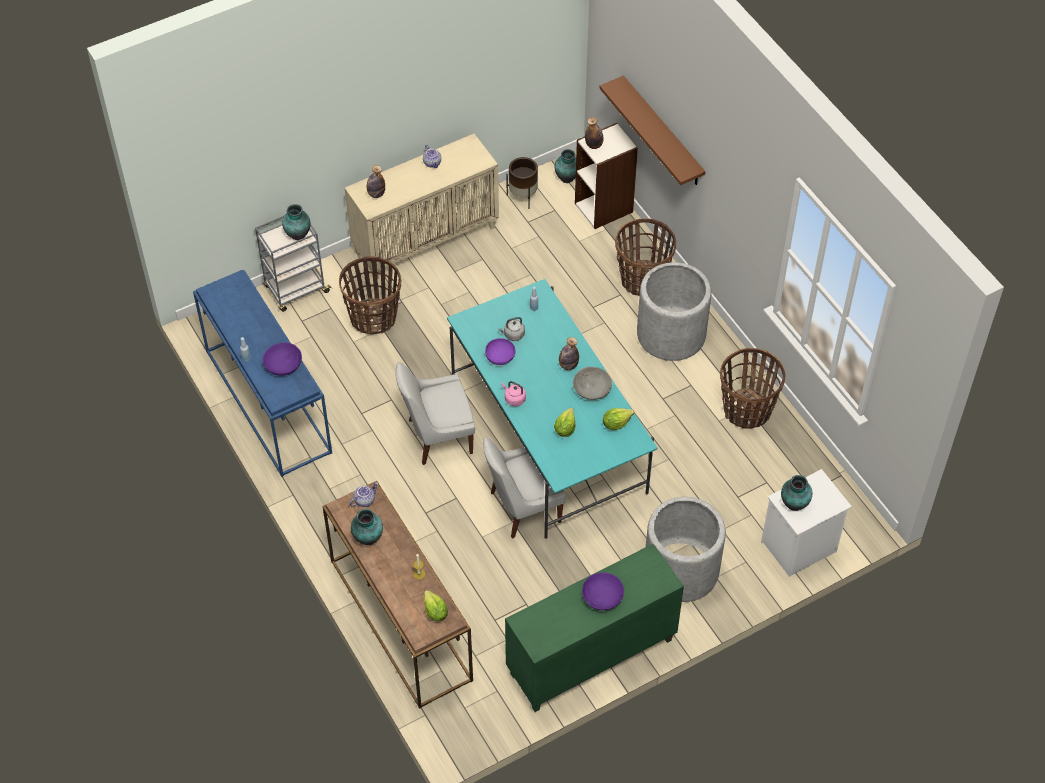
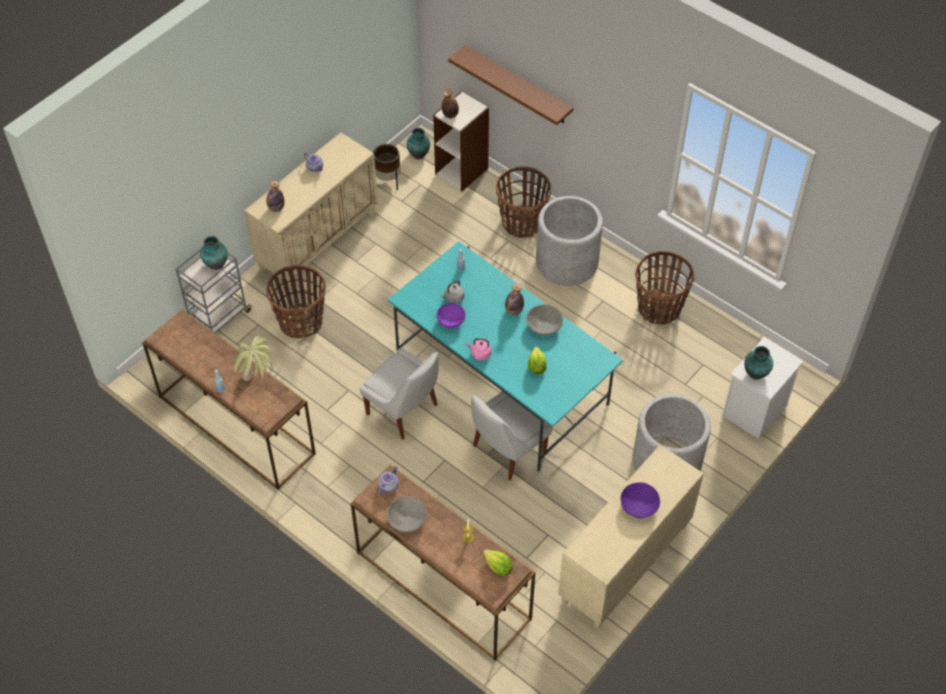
camera: 20 degrees left, 0 degrees up
blue console table [193,270,332,477] -> brown console table [142,309,316,490]
purple bowl [263,342,302,376] -> potted plant [231,336,272,381]
vase [351,509,383,545] -> grey bowl [387,496,428,532]
white chair [396,362,475,465] -> white chair turned 105 degrees counterclockwise [360,348,439,440]
green cabinet [505,544,684,712] -> beige cabinet [558,445,704,629]
lettuce [603,408,634,430] -> none

